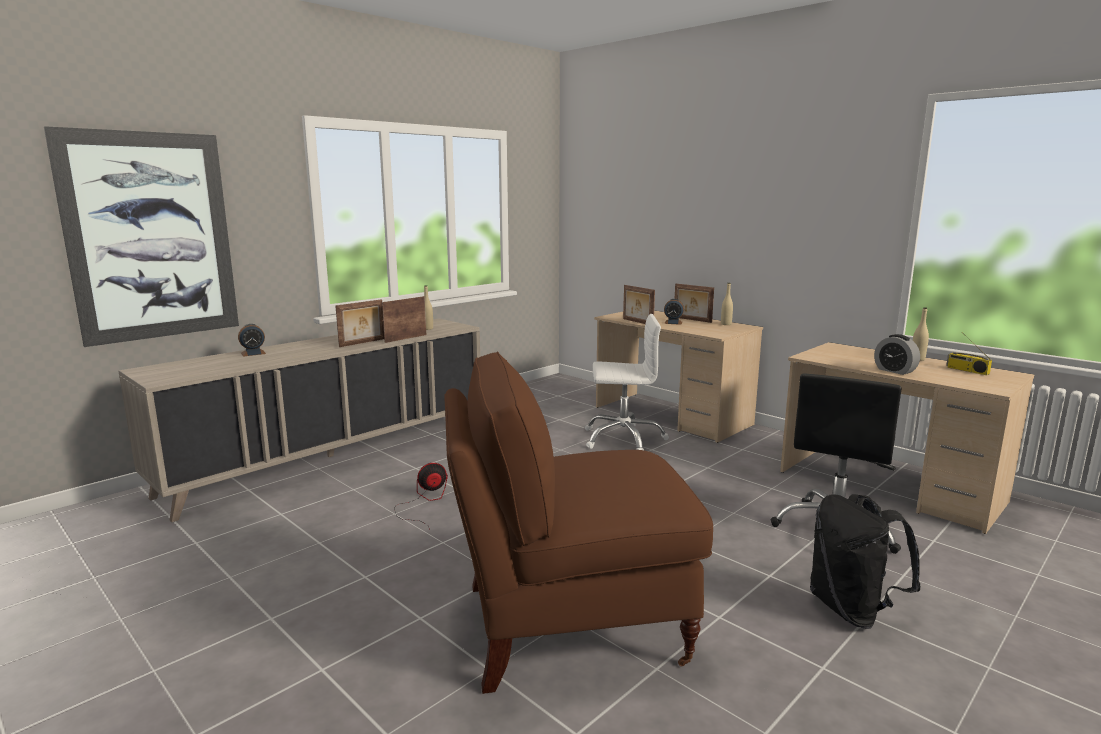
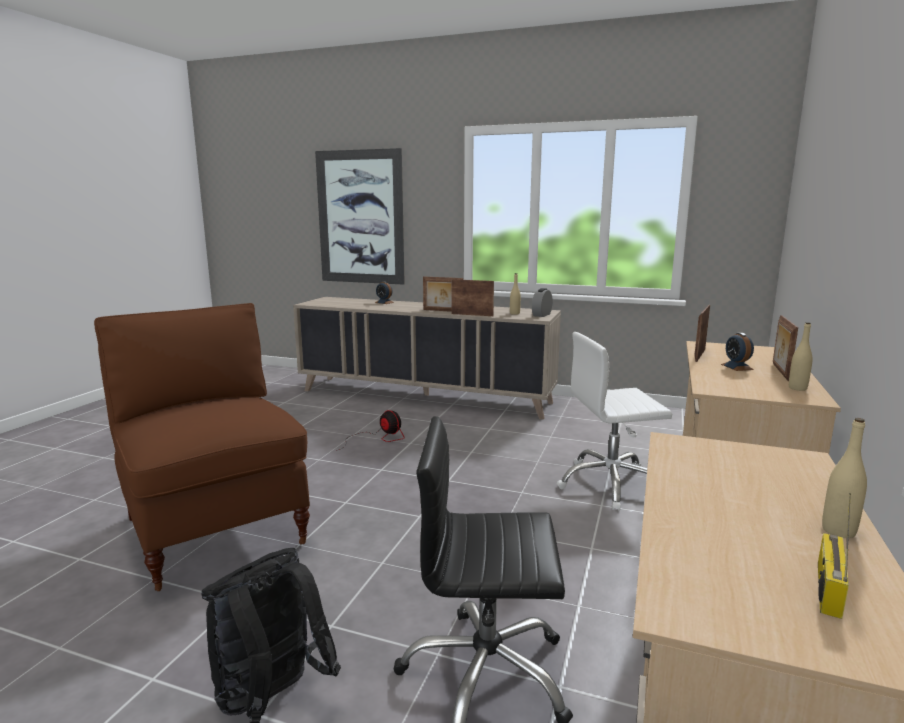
camera: 65 degrees right, 0 degrees up
white office chair [585,314,669,450] -> white office chair turned 105 degrees clockwise [557,332,672,511]
alarm clock [874,334,920,375] -> alarm clock moved to [532,288,553,317]

